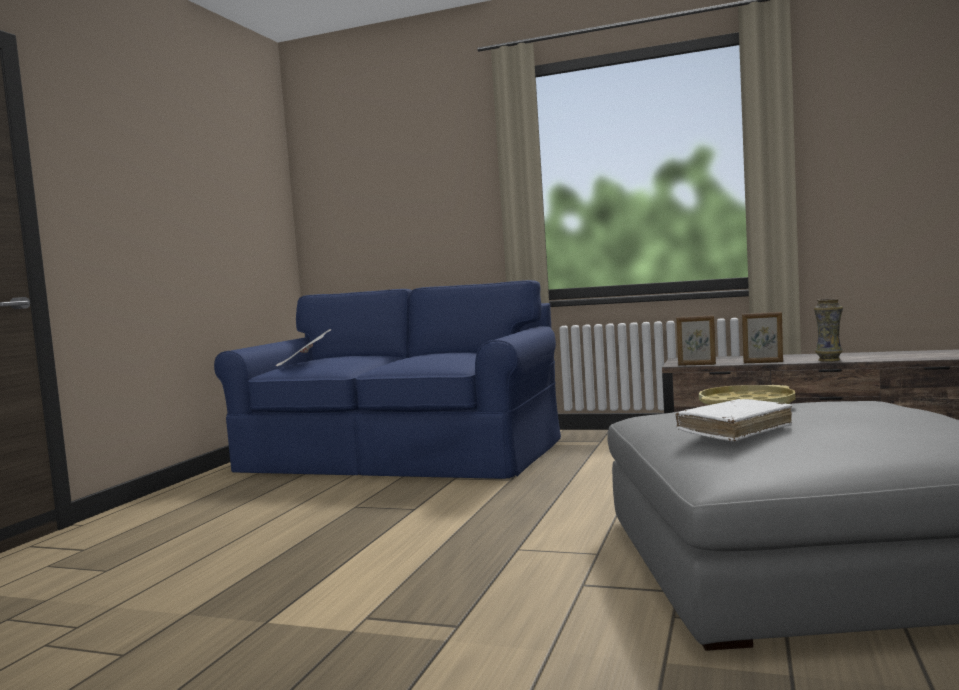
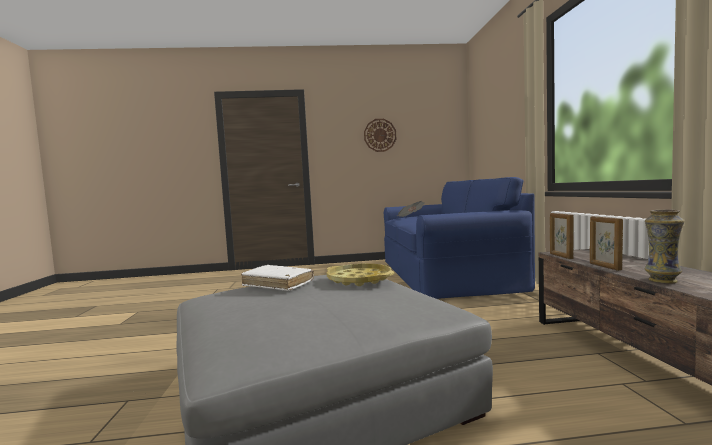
camera: 65 degrees right, 0 degrees up
none -> wall clock [364,119,396,152]

